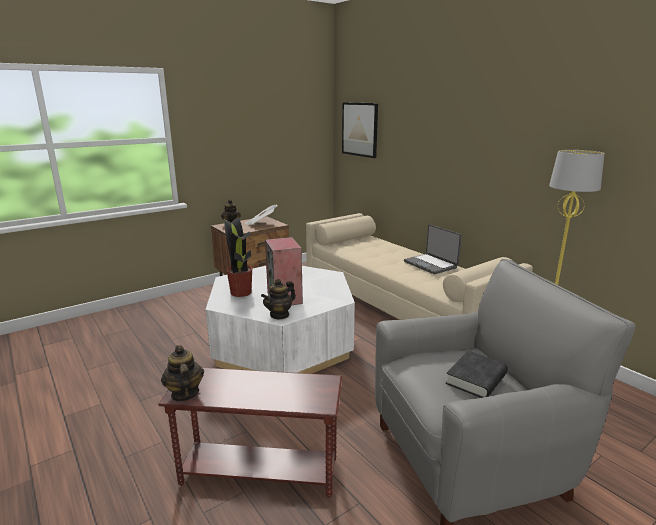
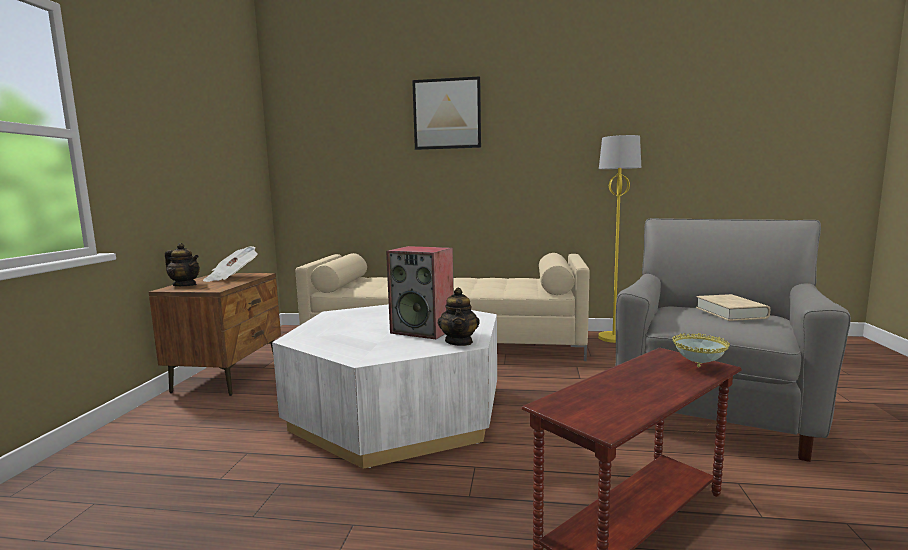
camera: 45 degrees left, 10 degrees down
teapot [161,345,204,402] -> none
potted plant [224,217,253,297] -> none
picture [342,102,378,158] -> picture moved to [412,76,481,150]
laptop [404,225,462,274] -> none
black book [445,351,508,398] -> beige book [696,294,770,321]
none -> bowl [672,333,730,367]

